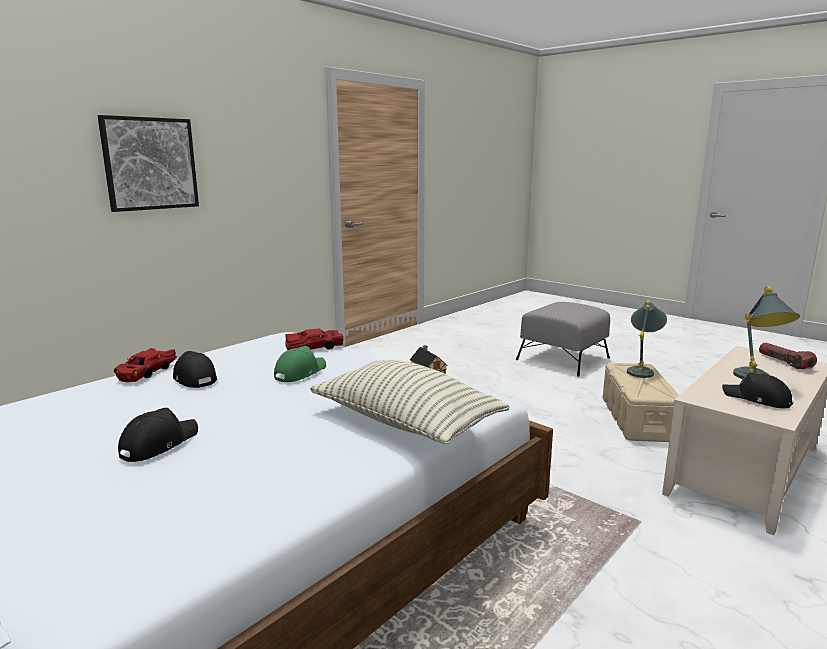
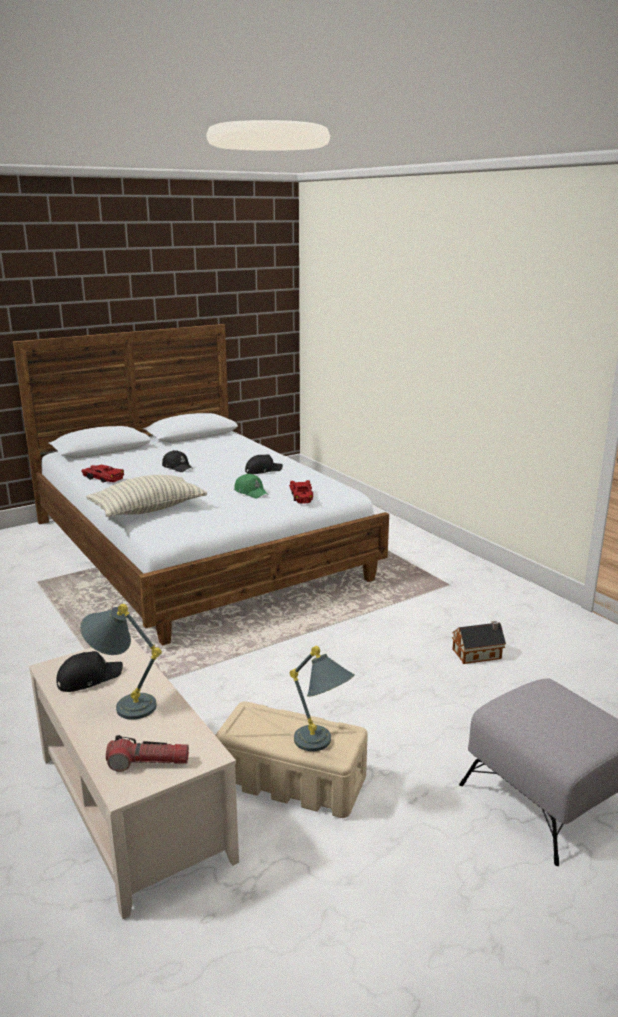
camera: 105 degrees right, 5 degrees up
picture [98,115,199,212] -> none
red toy car [114,348,177,382] -> red toy car moved to [81,465,124,483]

